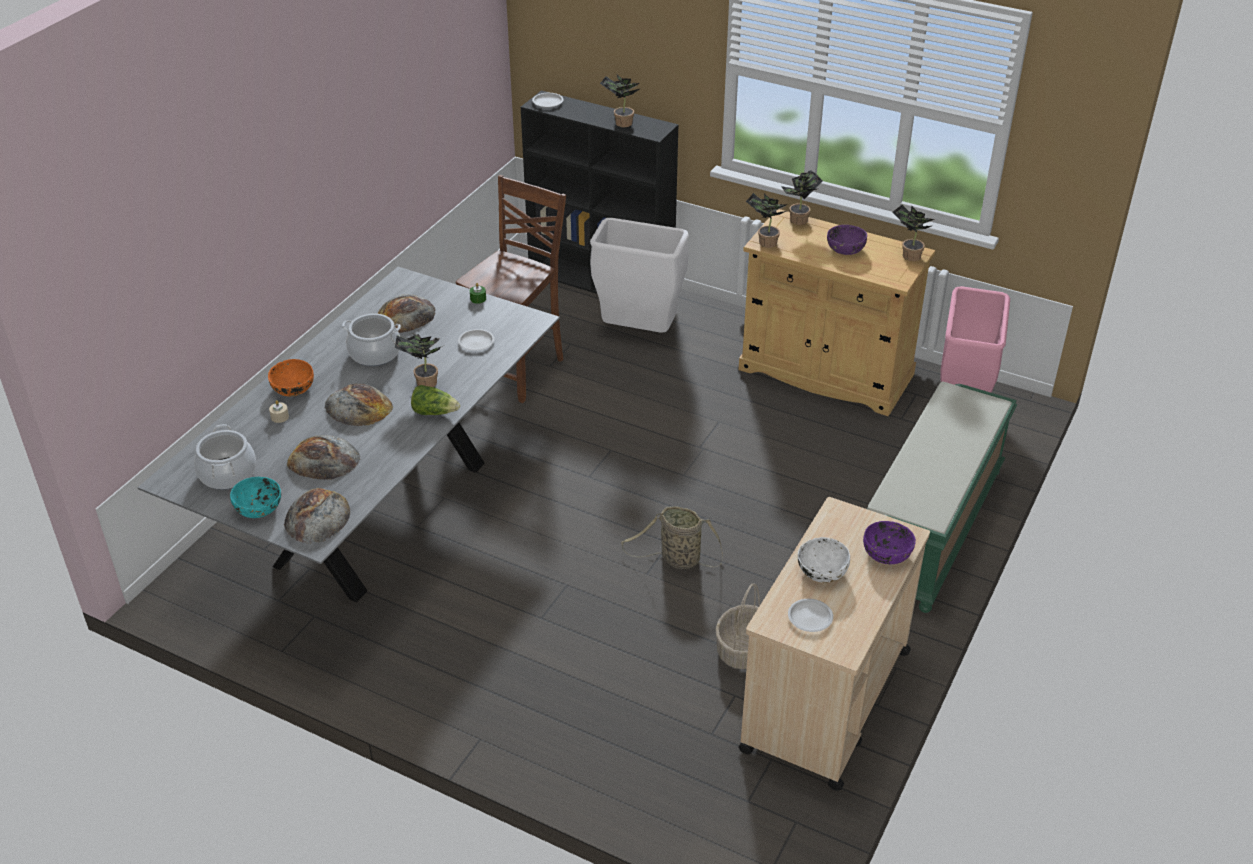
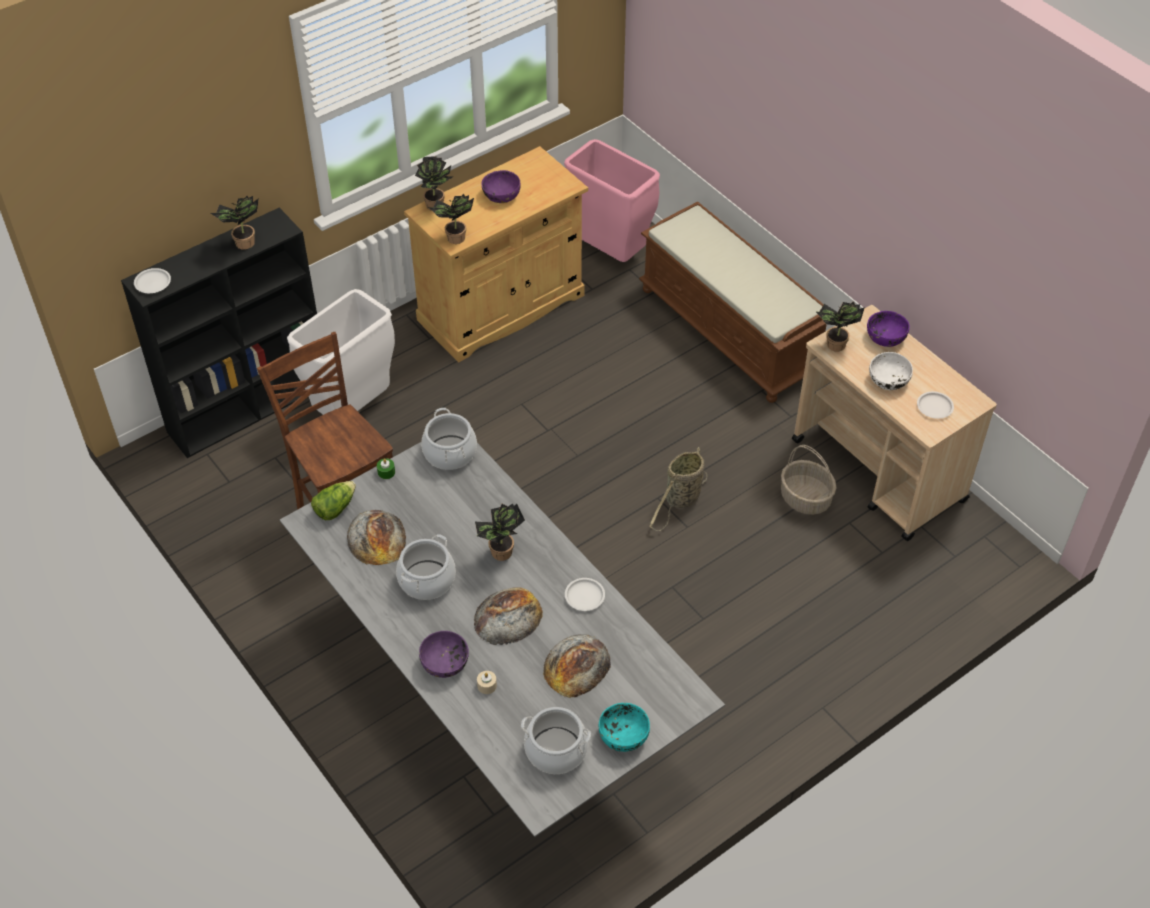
camera: 65 degrees left, 10 degrees up
orange bowl [268,359,314,396] -> purple bowl [419,631,469,678]
bread [284,488,350,544] -> none
lettuce [411,385,460,415] -> lettuce moved to [311,481,356,520]
white plate [458,329,494,351] -> white plate moved to [565,578,605,611]
green bench [867,382,1017,613] -> brown bench [639,201,827,403]
potted plant [893,205,935,261] -> potted plant moved to [815,301,865,352]
none -> cooking pot [421,408,477,470]

